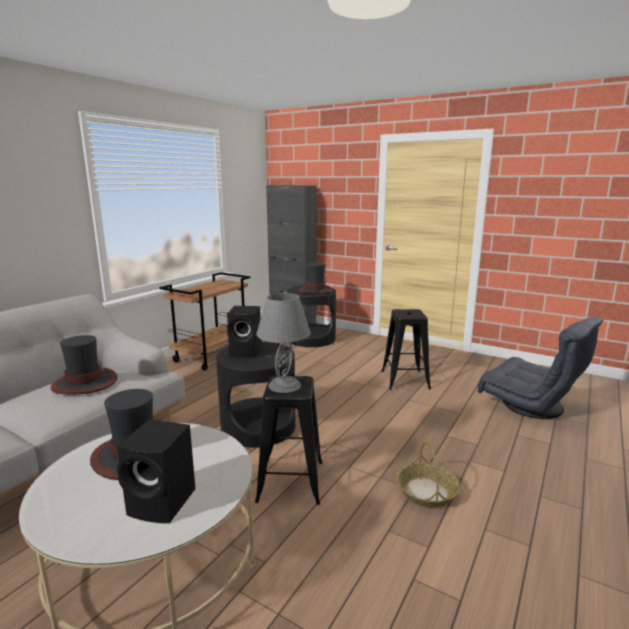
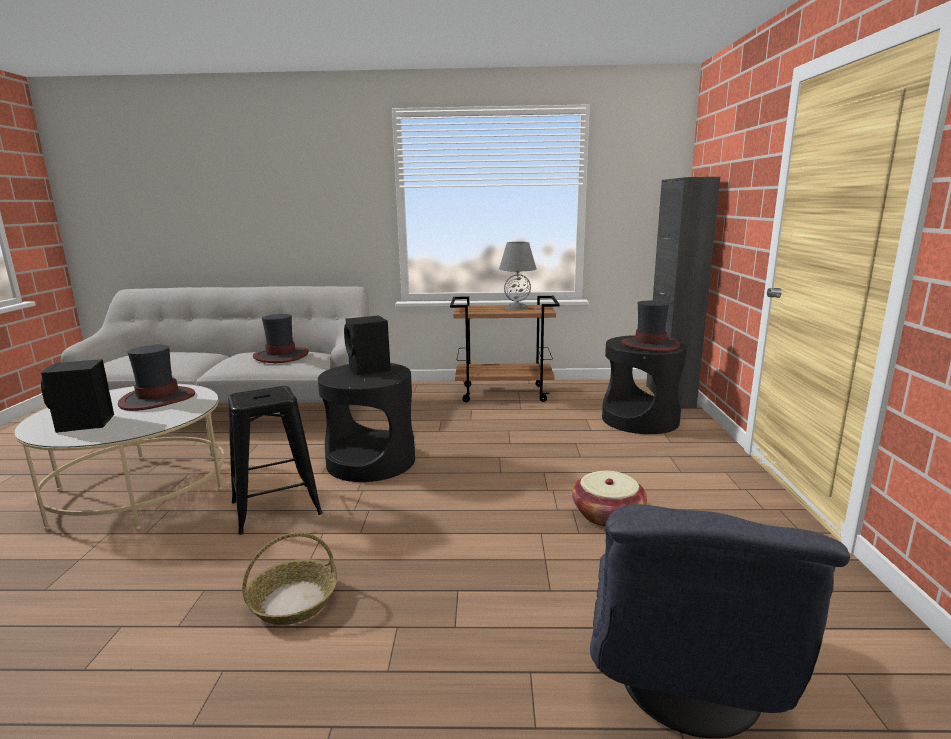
camera: 60 degrees right, 0 degrees up
grey table lamp [256,293,311,393] -> grey table lamp moved to [499,242,536,310]
black stool [382,309,431,390] -> basket [572,471,647,527]

